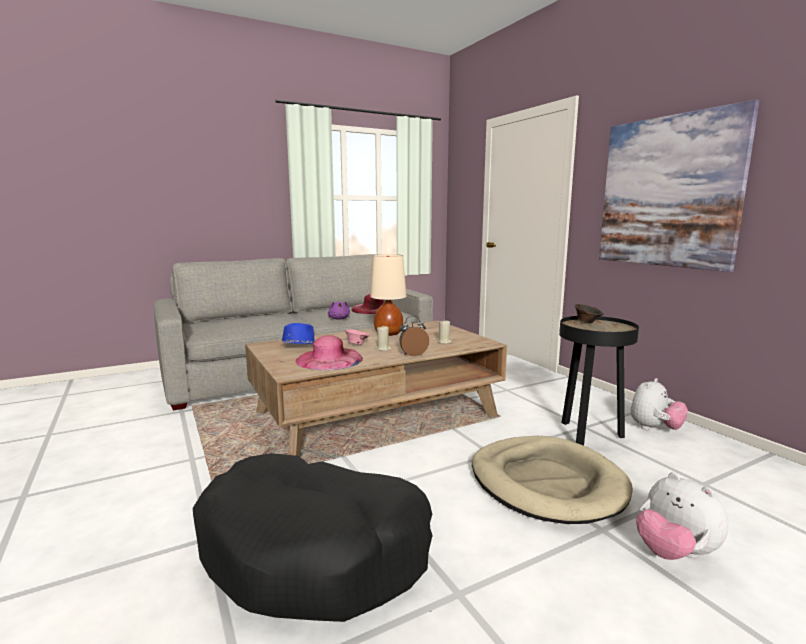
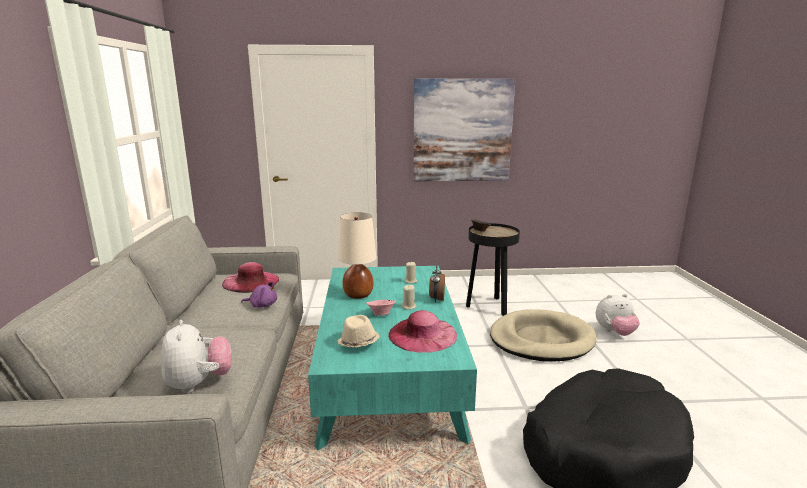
camera: 65 degrees left, 5 degrees up
brown coffee table [245,320,507,456] -> turquoise coffee table [308,266,477,450]
blue hat [279,323,315,344] -> beige hat [337,315,379,347]
plush toy [630,378,688,430] -> plush toy moved to [161,320,232,393]

